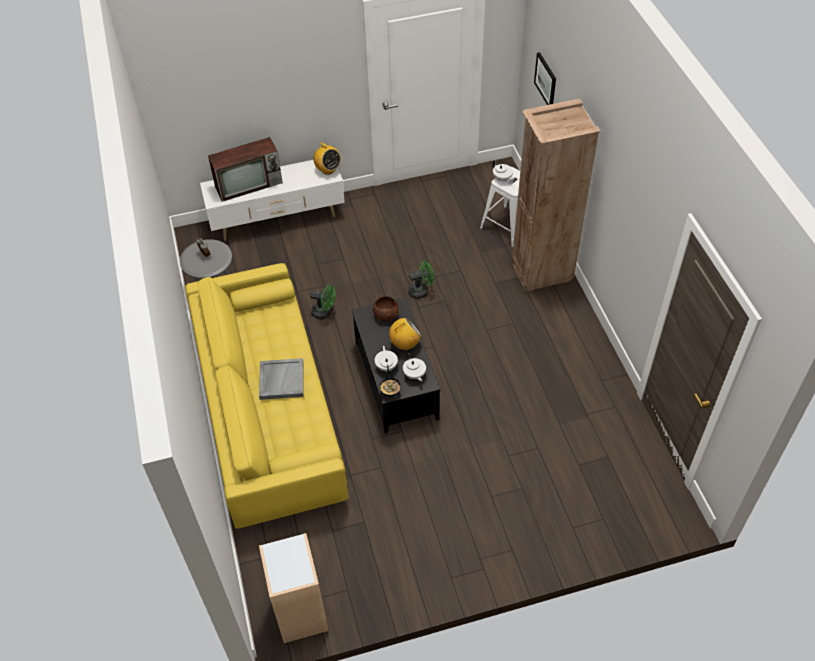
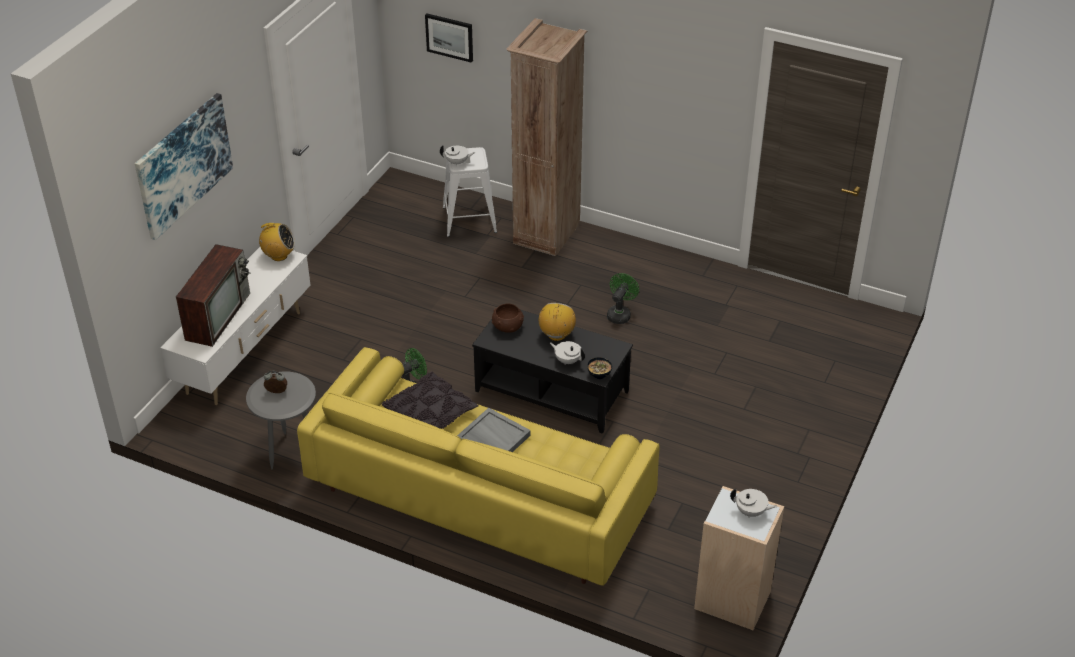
camera: 50 degrees left, 10 degrees down
white teapot [403,353,426,381] -> white teapot moved to [730,488,777,518]
green fan [408,261,434,299] -> green fan moved to [607,273,639,324]
none -> picture [135,93,233,240]
none -> black pillow [381,371,479,429]

